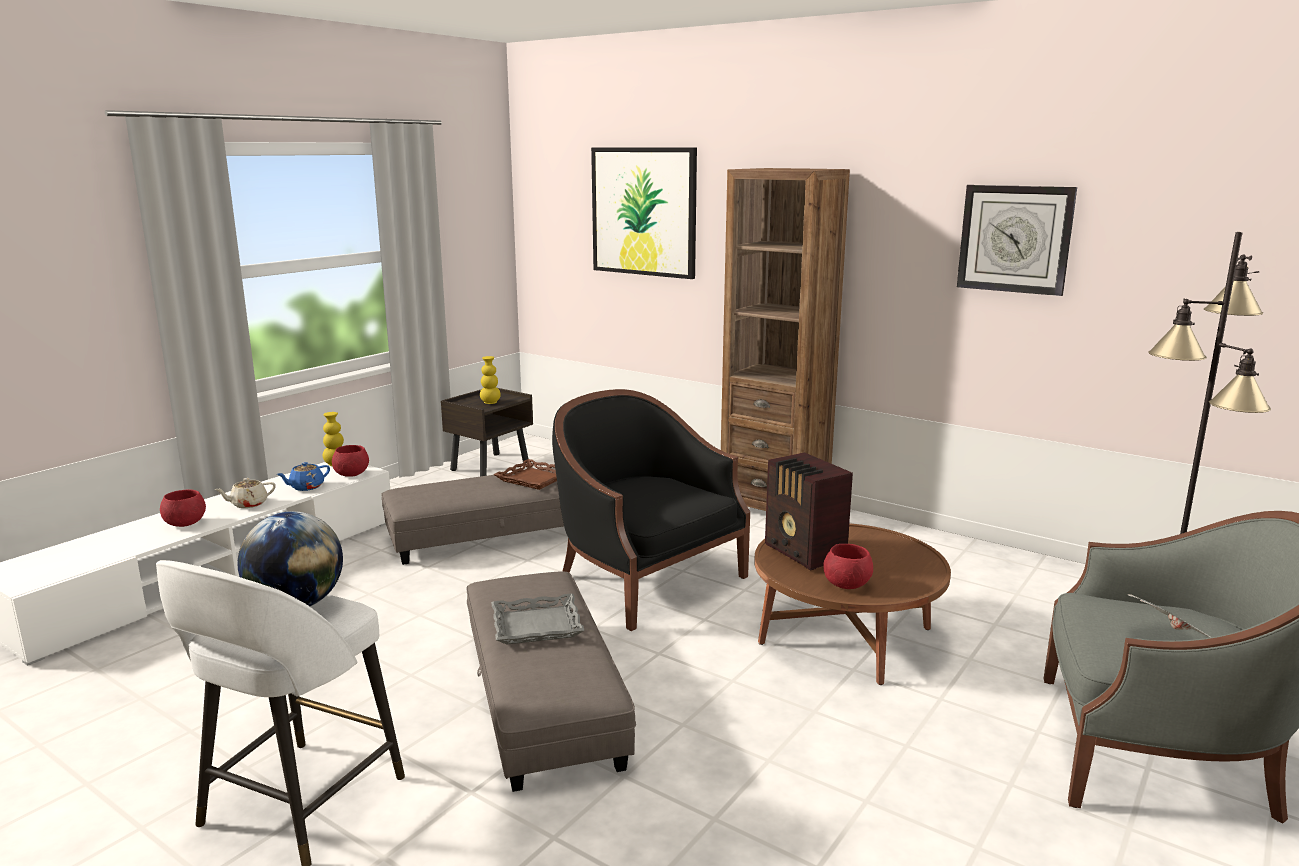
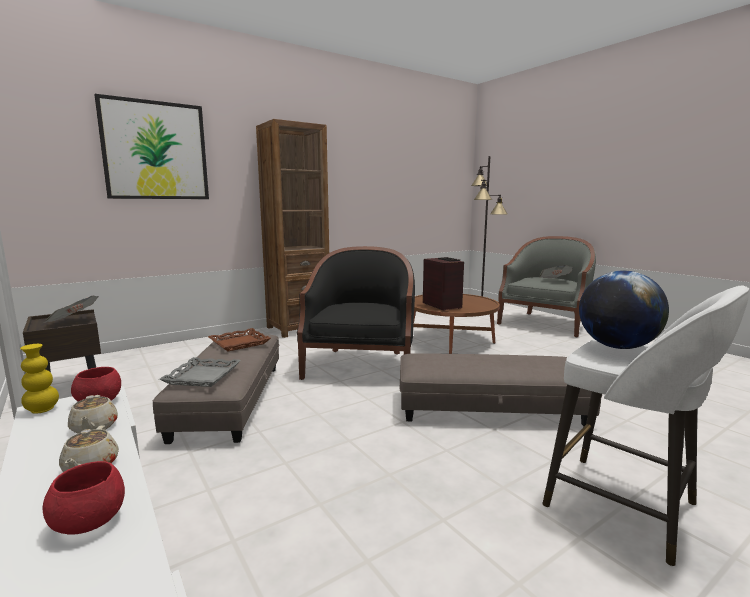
camera: 70 degrees left, 5 degrees down
blue teapot [277,462,330,491] -> beige teapot [68,395,118,433]
yellow vase [480,356,501,404] -> newspaper [43,295,99,323]
grey tray [491,593,585,645] -> grey tray moved to [159,357,241,387]
black armchair [552,389,750,631] -> black armchair turned 120 degrees clockwise [297,246,415,380]
radio [765,452,853,571] -> radio turned 105 degrees counterclockwise [423,257,464,311]
red bowl [823,544,873,589] -> none
wall clock [957,185,1077,296] -> none

